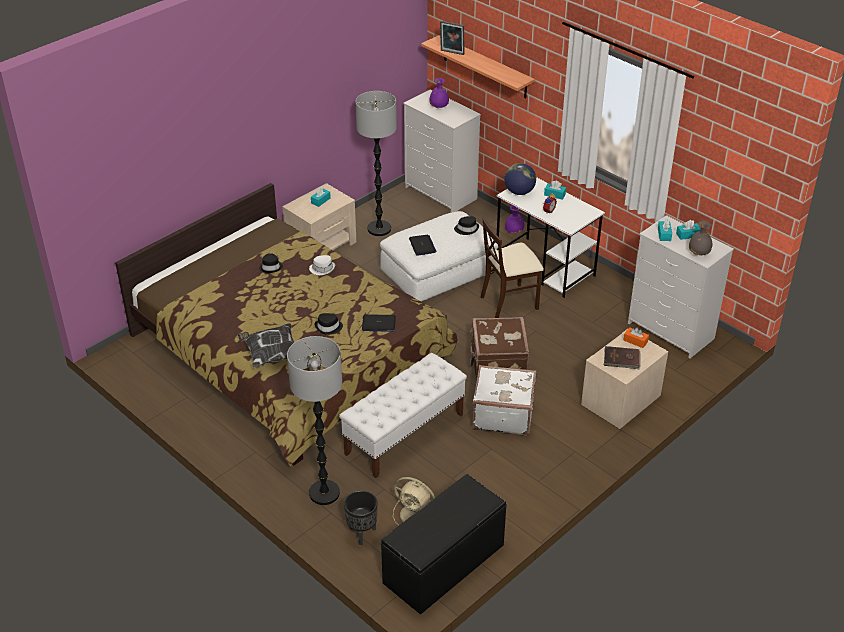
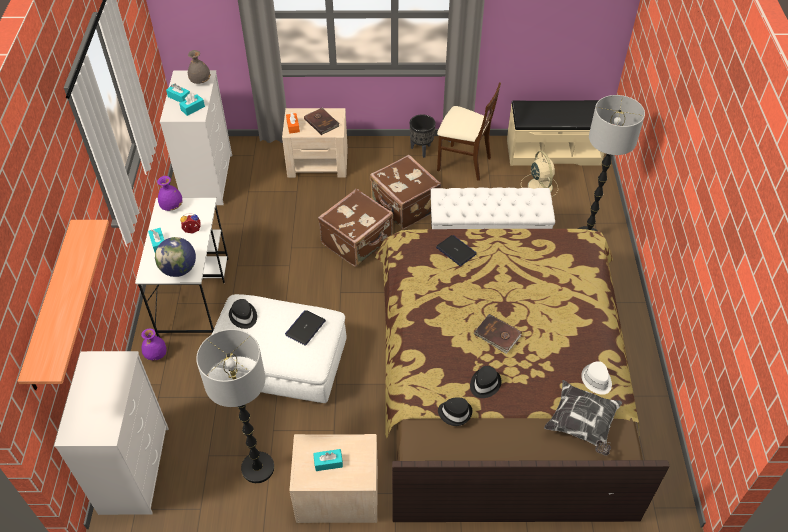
camera: 135 degrees left, 10 degrees up
pillow [238,323,294,367] -> pillow moved to [544,380,622,456]
white hat [309,255,335,275] -> white hat moved to [581,361,612,395]
black hat [315,313,343,335] -> black hat moved to [438,398,473,426]
black planter [344,490,378,545] -> black planter moved to [410,114,436,158]
black bench [381,474,507,615] -> beige bench [507,100,604,166]
purple vase [429,78,449,108] -> purple vase moved to [157,176,183,211]
picture frame [440,21,465,55] -> none
white suitcase [472,365,536,435] -> brown suitcase [370,155,441,229]
beige chair [481,217,544,318] -> beige chair moved to [437,82,501,181]
none -> brown book [474,314,522,354]

